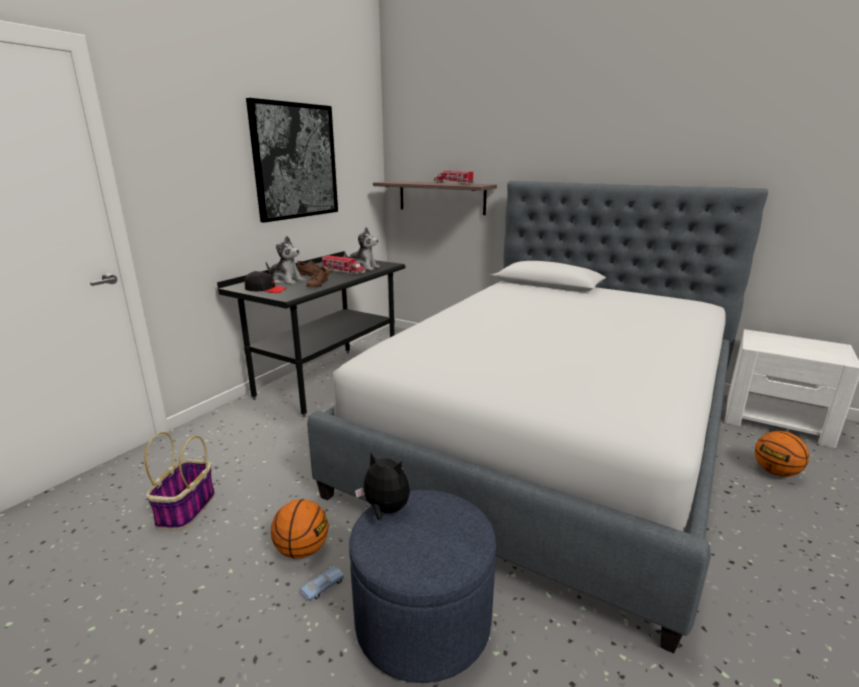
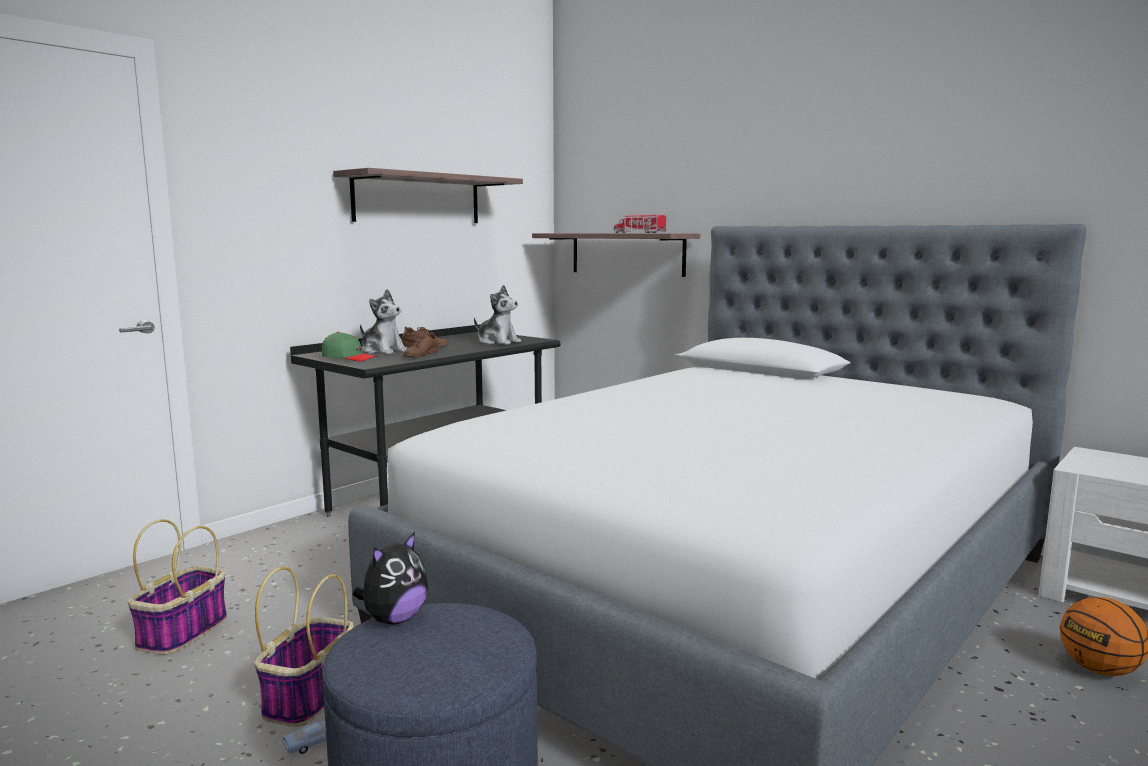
camera: 10 degrees right, 10 degrees down
black cap [245,271,286,293] -> green cap [322,332,377,361]
picture [246,98,338,223] -> shelf [333,168,523,223]
basketball [271,499,329,559] -> basket [254,567,353,727]
toy truck [322,255,366,275] -> none
plush toy [355,452,410,520] -> plush toy turned 90 degrees clockwise [353,532,428,625]

